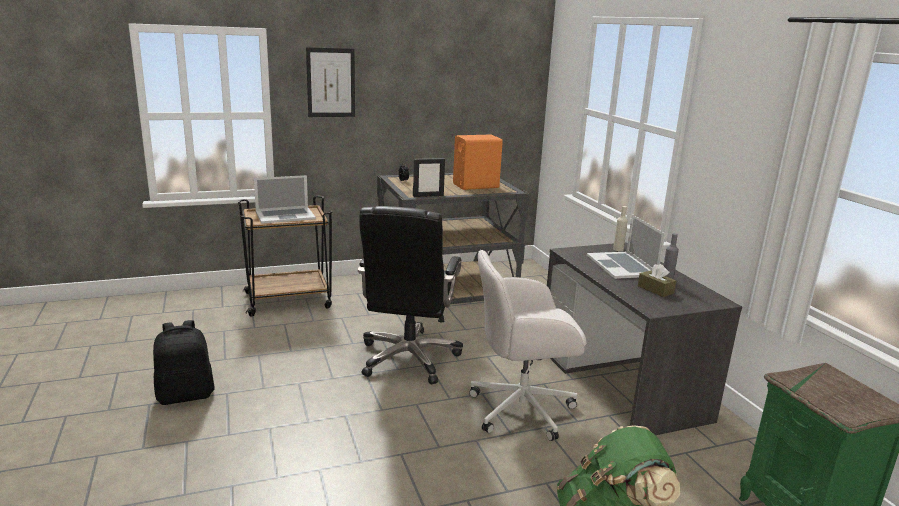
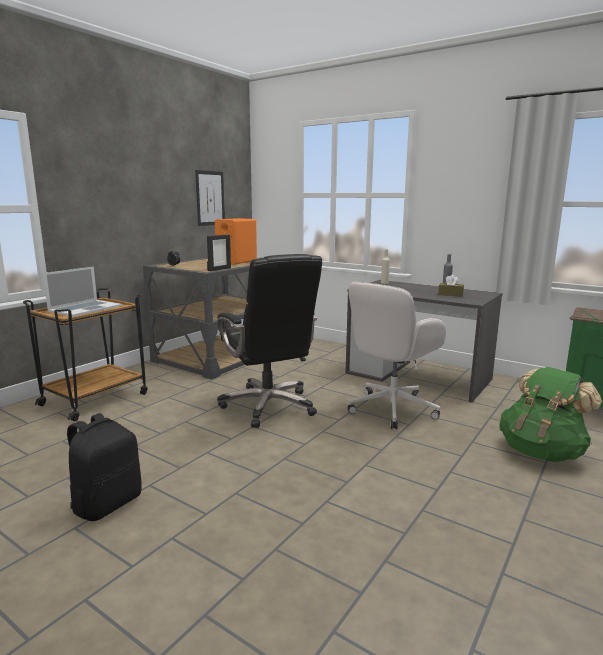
camera: 35 degrees left, 5 degrees down
picture [306,47,355,117] -> picture moved to [195,170,225,226]
laptop [587,214,665,279] -> none

